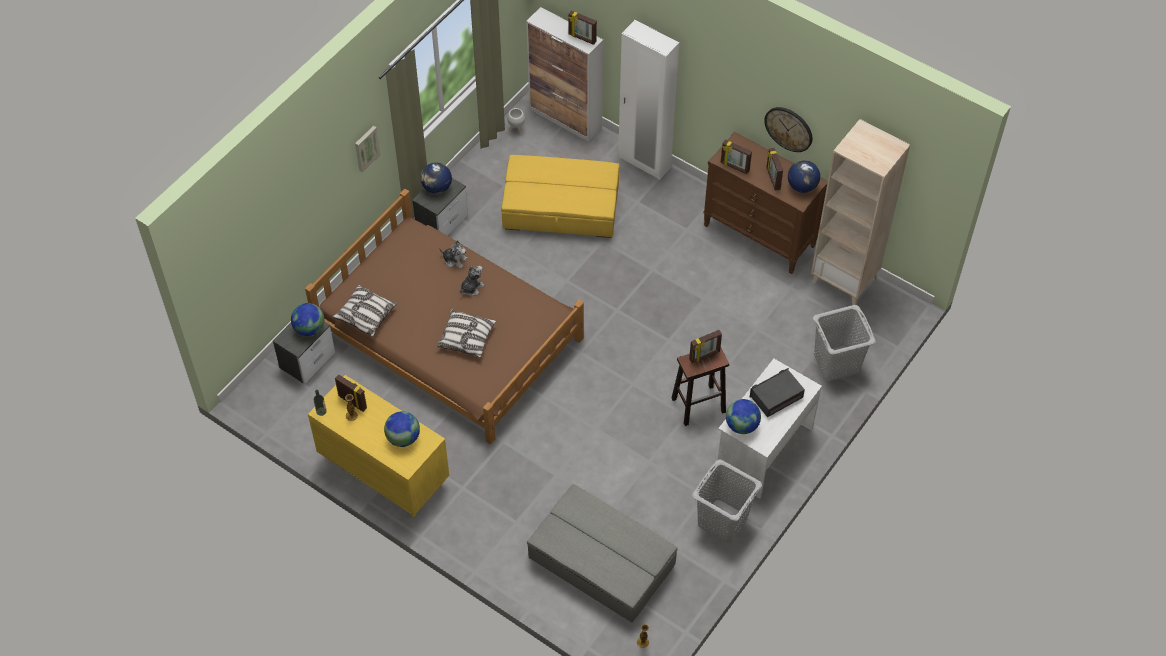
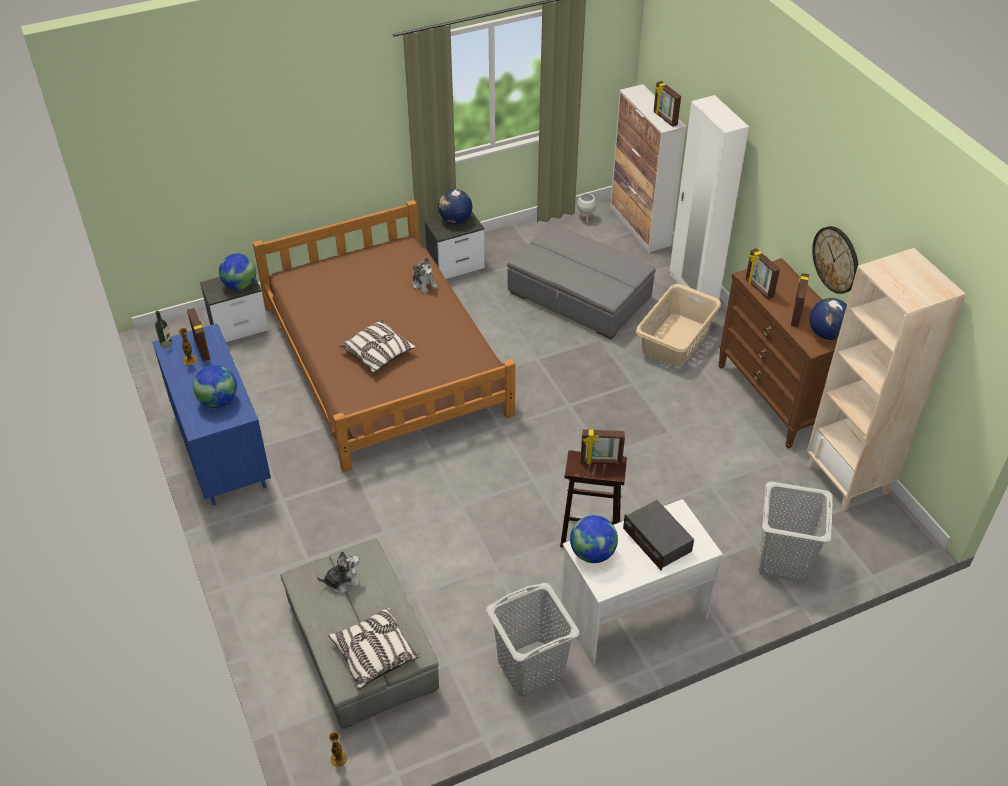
camera: 30 degrees right, 10 degrees down
yellow dresser [308,375,450,517] -> blue dresser [153,323,271,505]
pillow [333,284,397,338] -> pillow moved to [328,606,421,690]
picture [355,126,381,173] -> none
plush toy [460,266,485,296] -> plush toy moved to [317,551,360,593]
yellow ottoman [501,155,620,238] -> grey ottoman [507,224,656,340]
radio [750,368,805,417] -> radio turned 120 degrees counterclockwise [623,500,694,571]
none -> beige laundry basket [636,284,721,367]

